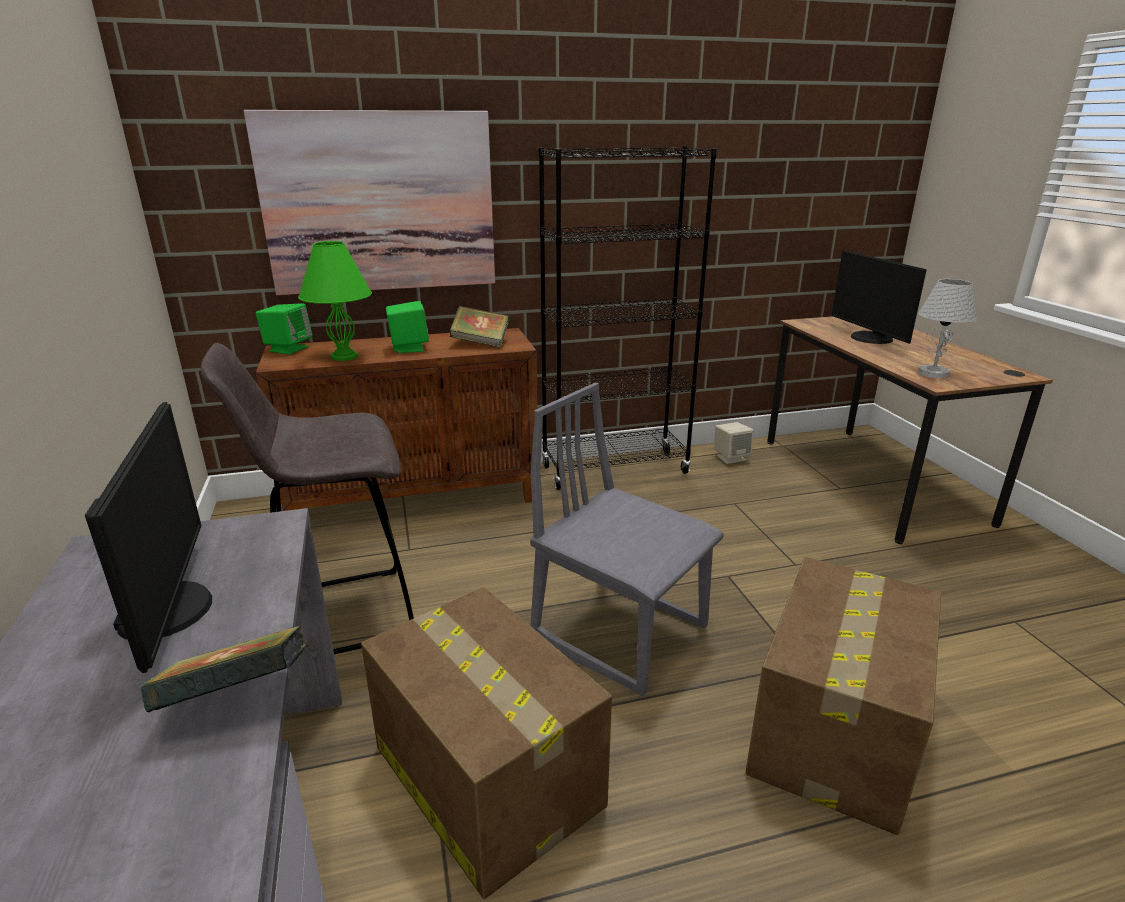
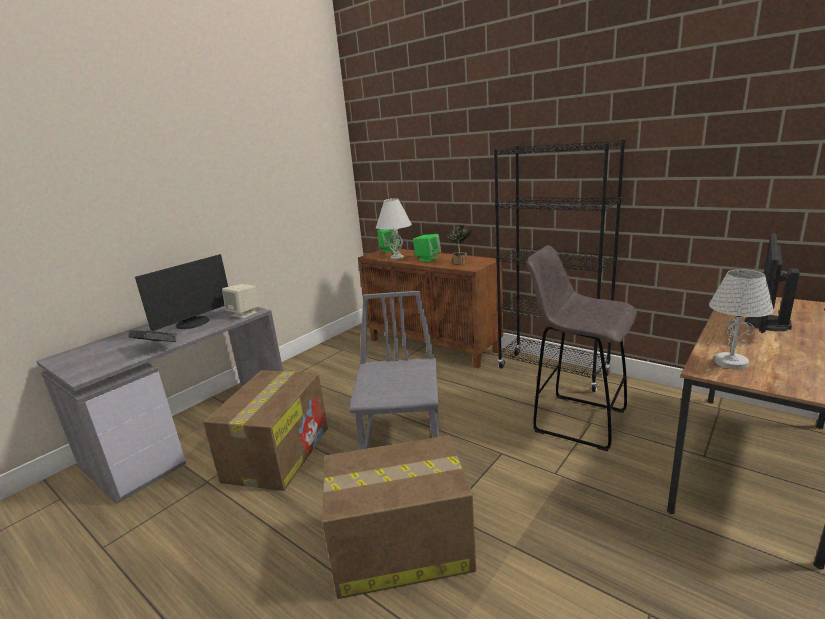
camera: 55 degrees right, 5 degrees down
grey stool [201,343,414,654] -> grey stool moved to [527,245,637,451]
picture [244,110,495,295] -> none
green table lamp [298,240,372,361] -> white table lamp [376,198,412,260]
book [450,306,509,348] -> potted plant [447,225,472,265]
beige speaker [714,422,753,464] -> beige speaker moved to [222,284,259,319]

